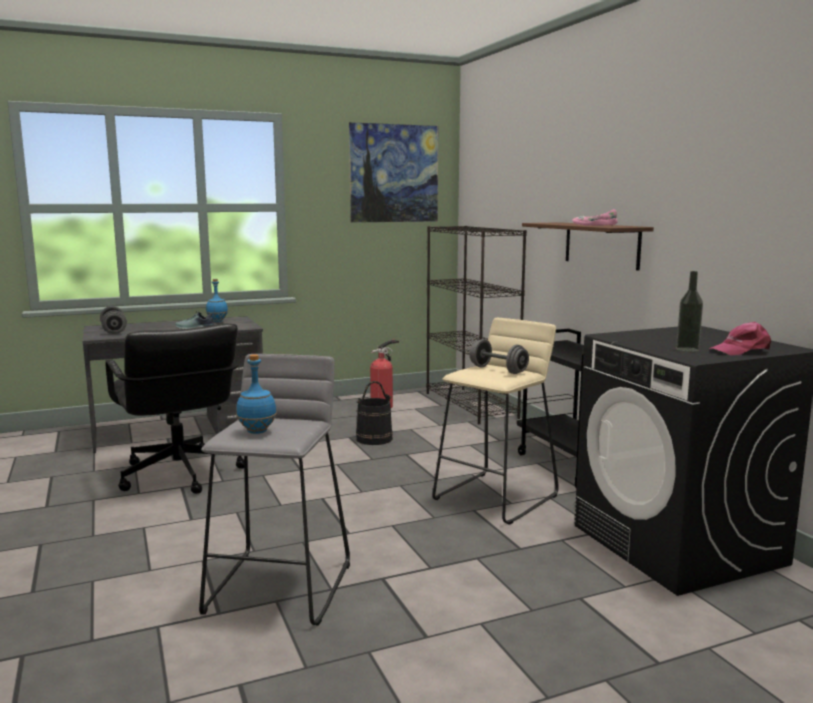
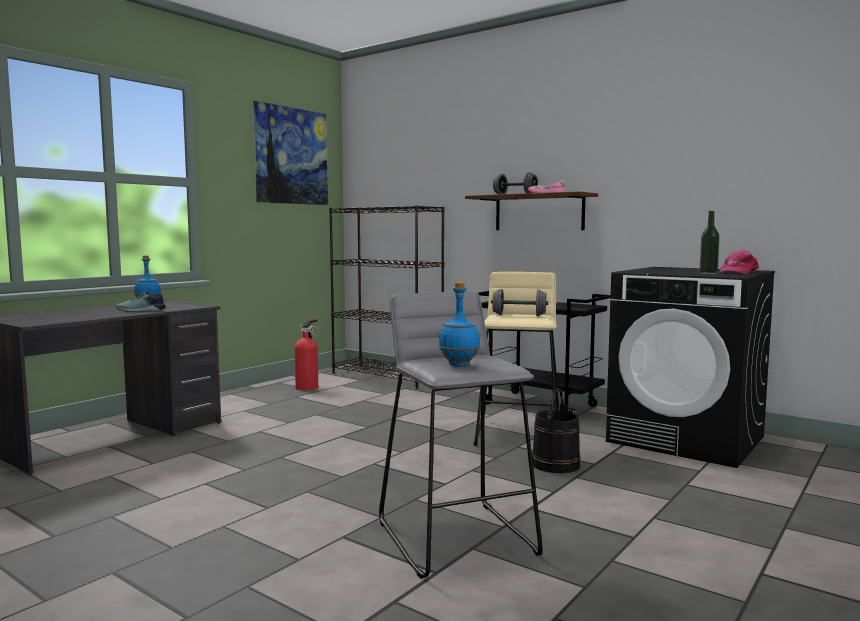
camera: 30 degrees left, 5 degrees down
grey dumbbell [100,306,127,334] -> grey dumbbell moved to [493,172,538,194]
black office chair [105,324,244,494] -> none
black bucket [356,381,393,445] -> black bucket moved to [532,388,581,473]

